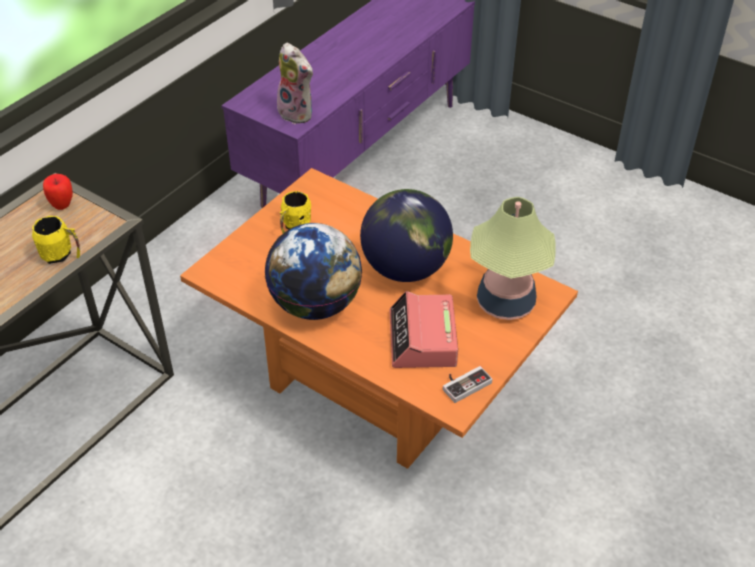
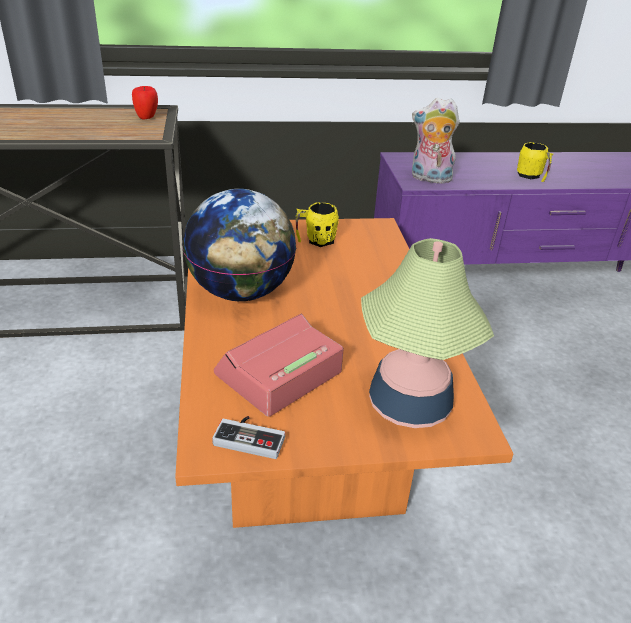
camera: 45 degrees right, 10 degrees down
yellow mug [32,216,80,264] -> yellow mug moved to [517,142,553,182]
plush toy [277,43,313,124] -> plush toy turned 105 degrees clockwise [412,98,460,184]
globe [360,189,453,282] -> none

